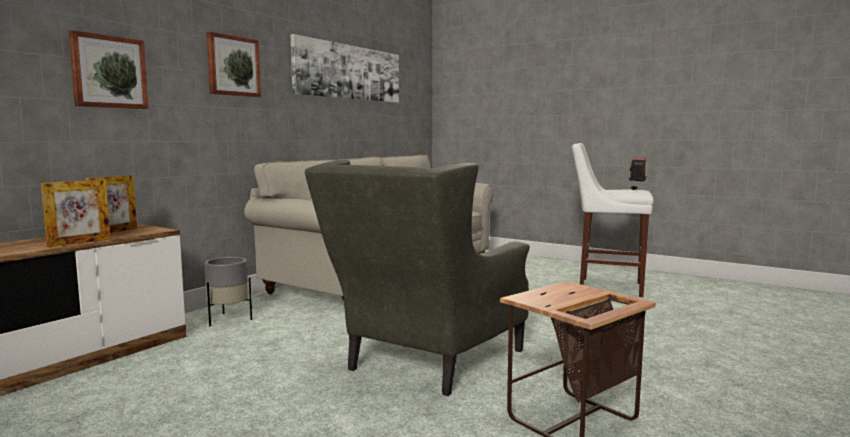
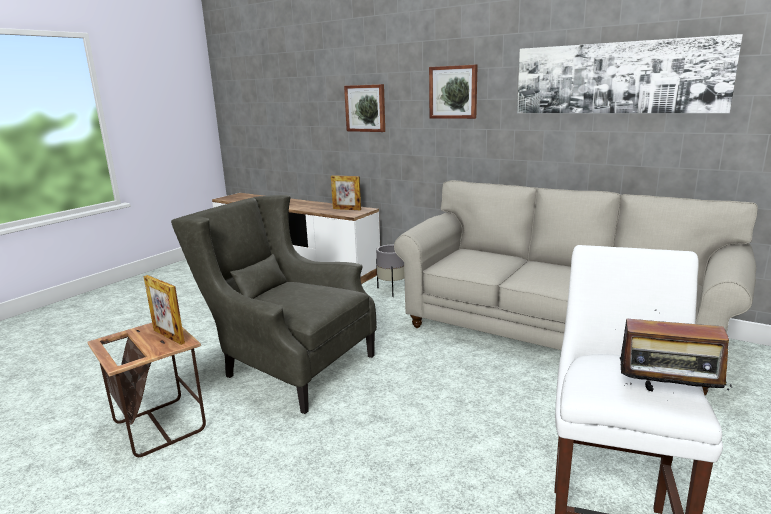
camera: 90 degrees right, 10 degrees up
picture frame [41,179,111,247] -> picture frame moved to [144,275,185,345]

